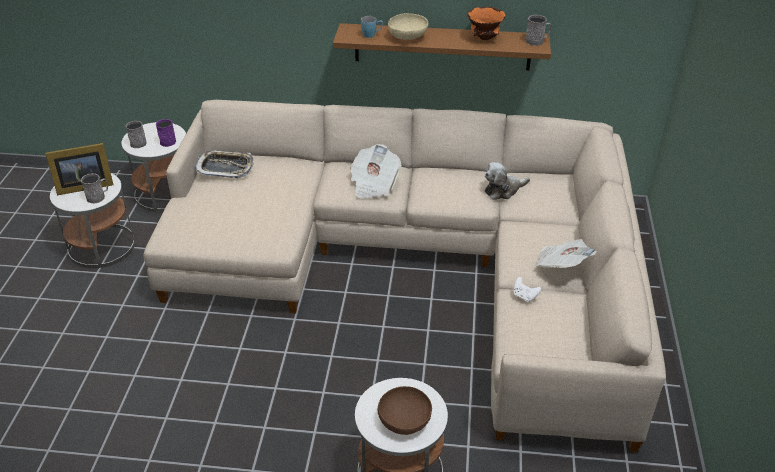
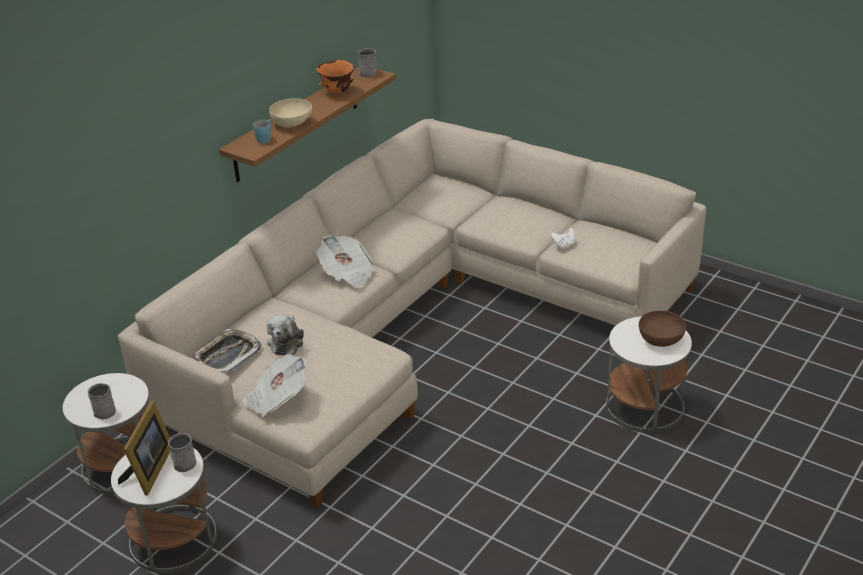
camera: 60 degrees left, 5 degrees down
purple mug [156,119,176,147] -> none
plush toy [485,162,530,200] -> plush toy moved to [267,315,304,355]
newspaper [535,239,597,268] -> newspaper moved to [243,354,308,417]

